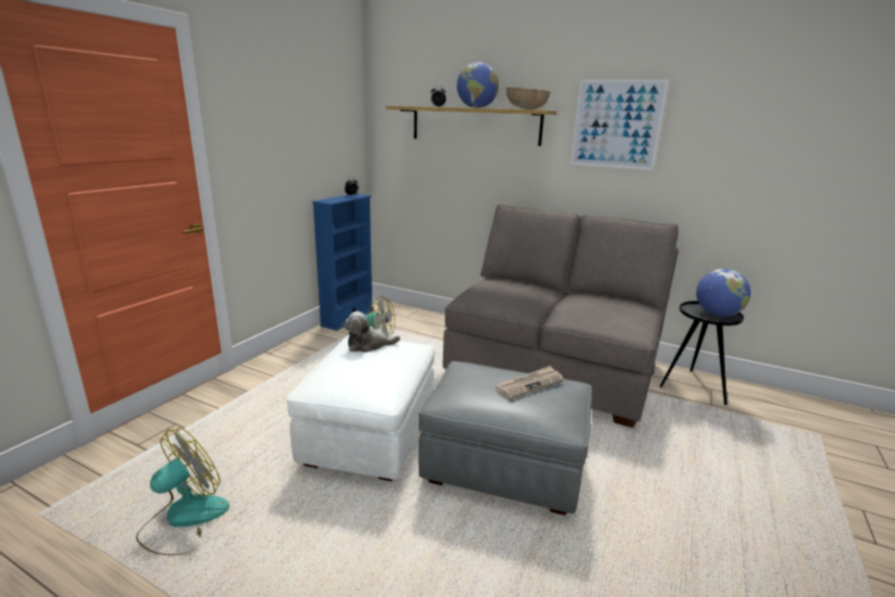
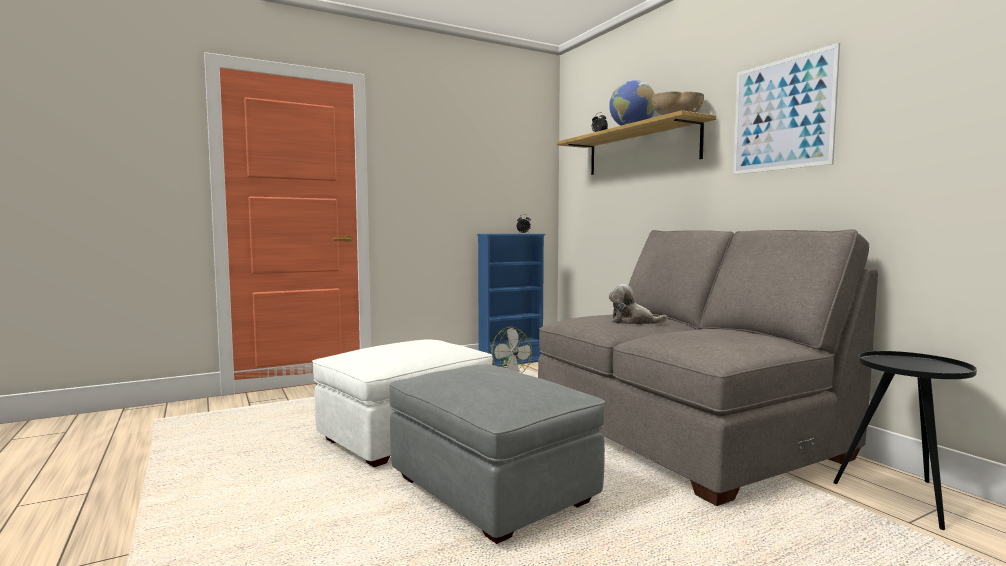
camera: 35 degrees right, 15 degrees down
fan [136,428,229,555] -> none
plush toy [343,311,400,352] -> plush toy moved to [609,284,667,324]
newspaper [496,365,564,400] -> none
globe [696,269,751,317] -> none

